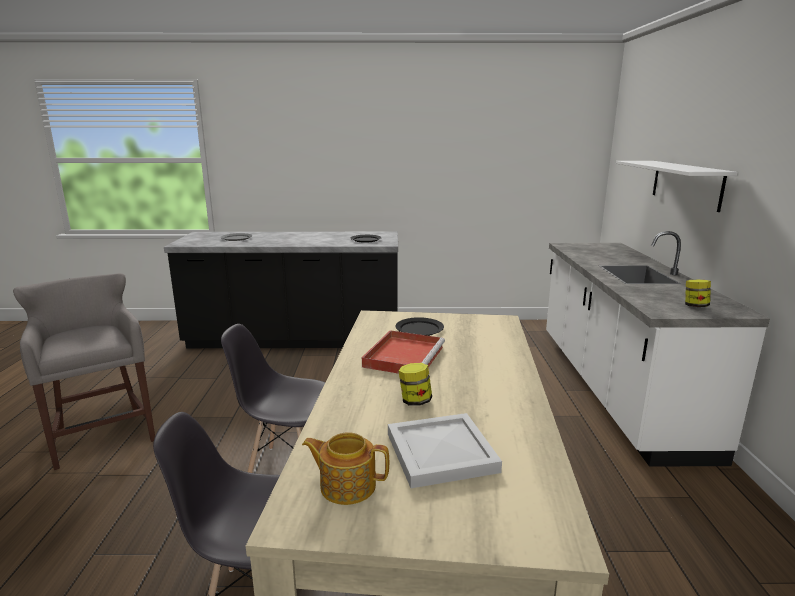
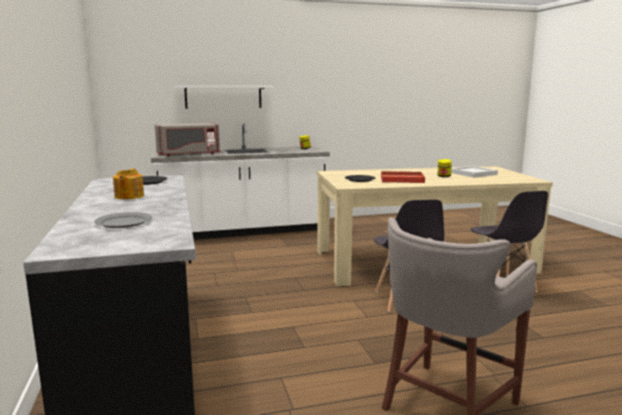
camera: 105 degrees left, 5 degrees down
teapot [302,432,389,505] -> teapot moved to [113,169,144,199]
none -> grey microwave [155,123,220,156]

